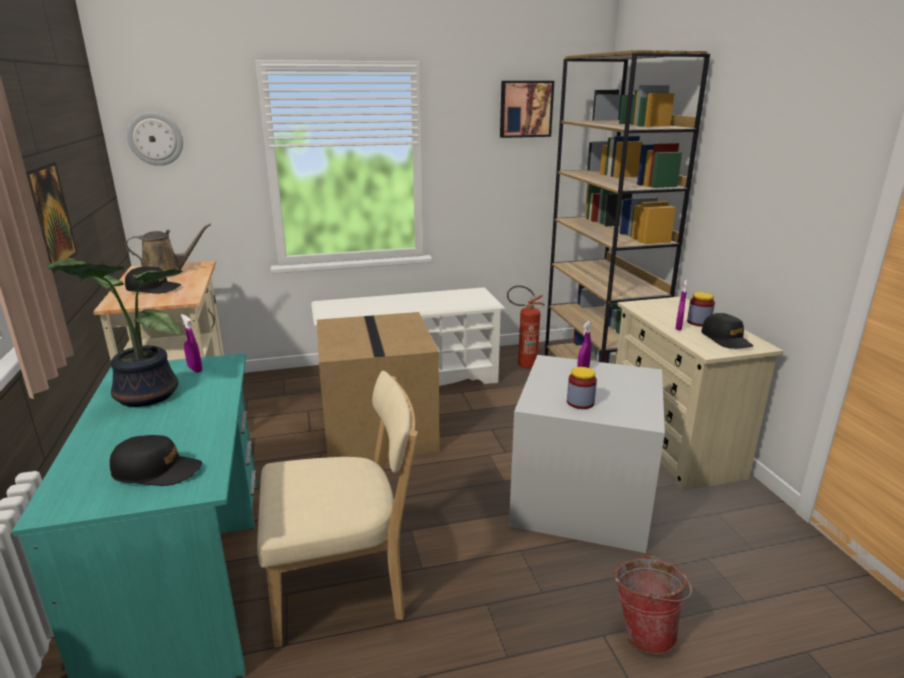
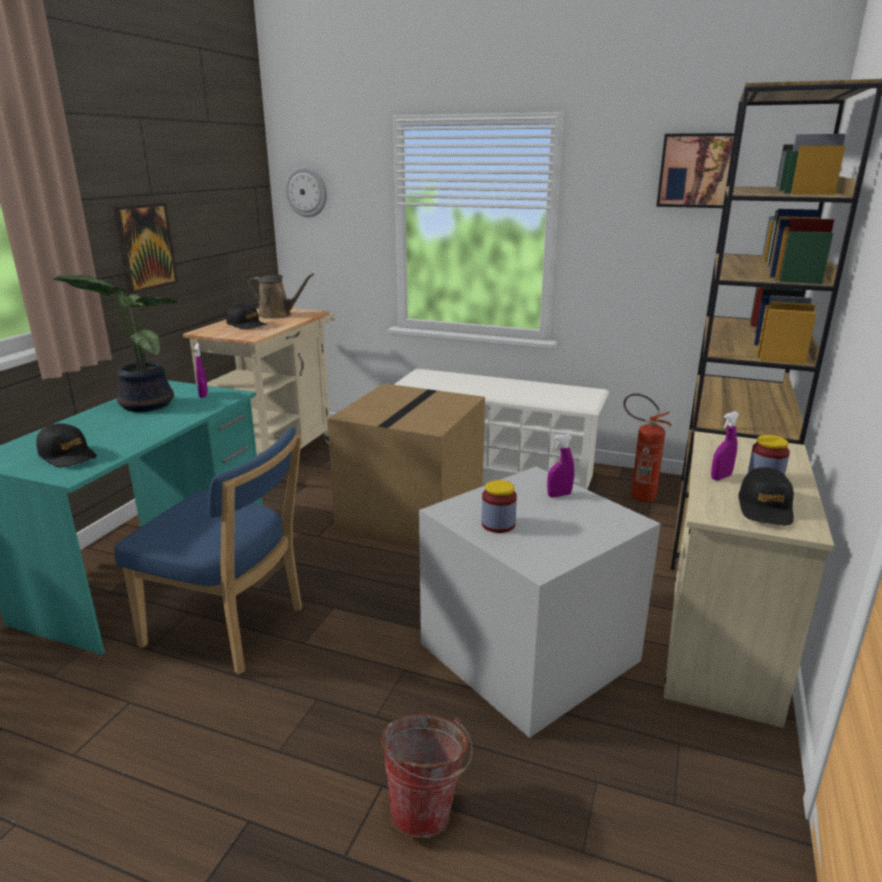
camera: 35 degrees right, 0 degrees up
beige chair [257,371,418,648] -> blue chair [114,427,302,675]

